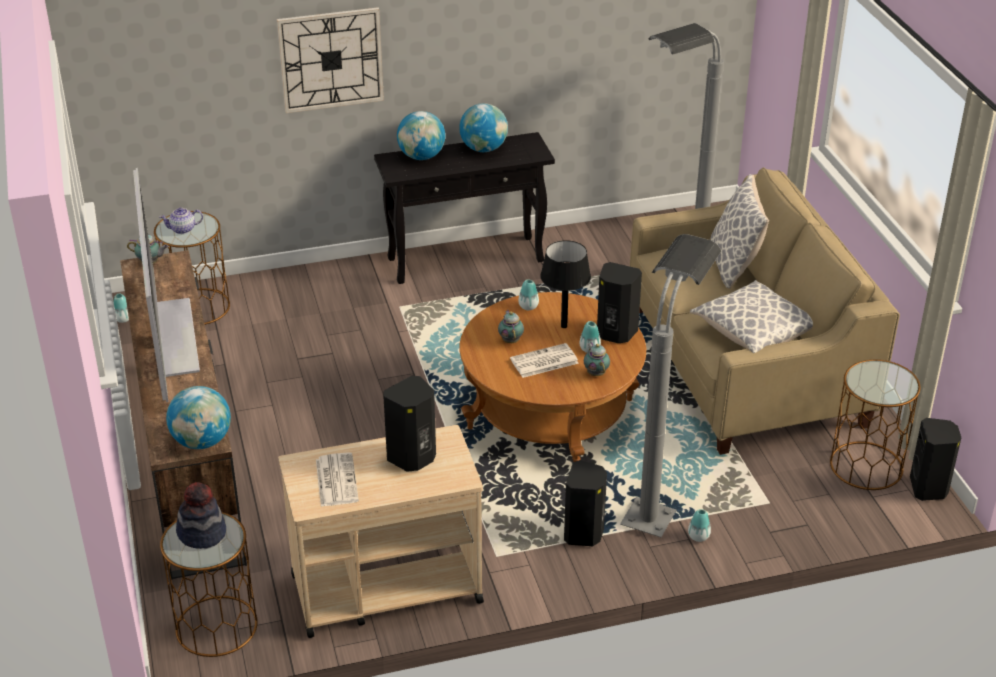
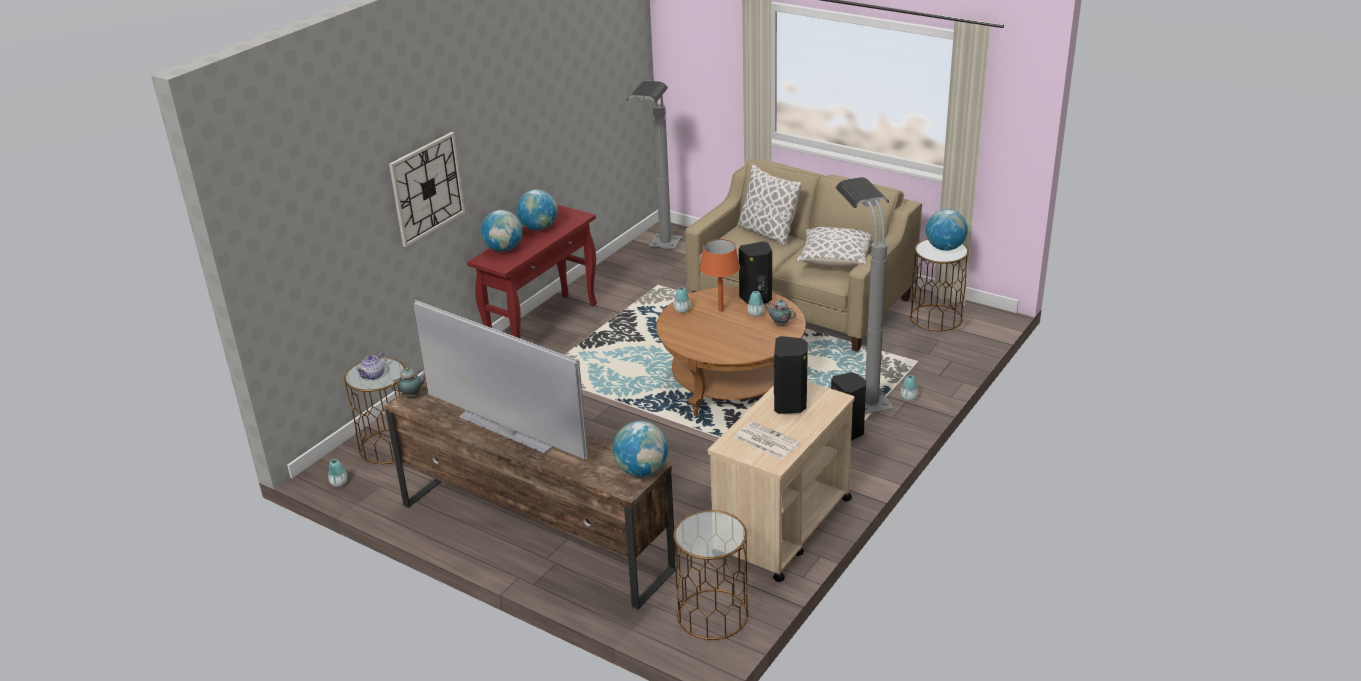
camera: 40 degrees left, 5 degrees down
hat [176,482,226,549] -> none
black console table [374,132,555,284] -> red console table [467,205,597,338]
teapot [498,310,524,343] -> none
newspaper [510,343,579,378] -> none
black table lamp [540,240,591,328] -> orange table lamp [700,239,740,311]
black speaker [910,418,961,501] -> none
none -> globe [926,209,968,251]

